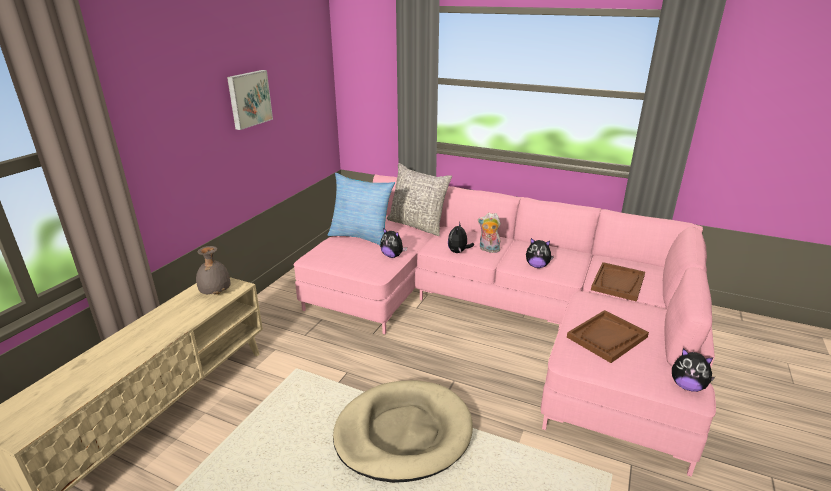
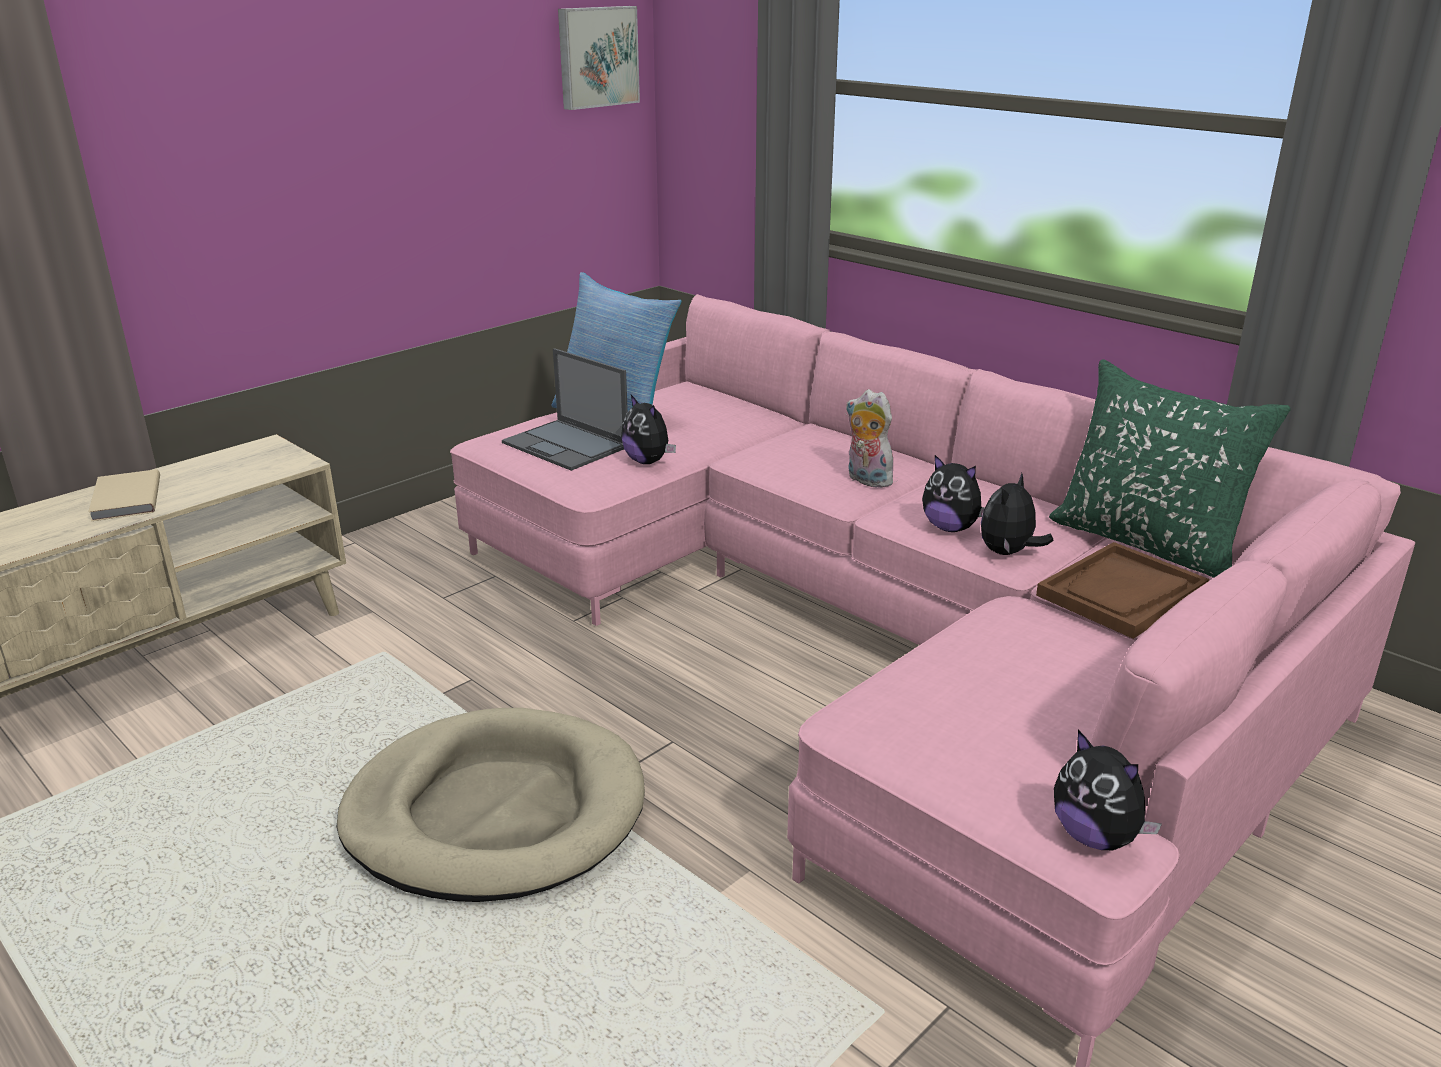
camera: 20 degrees right, 0 degrees up
grey vase [196,246,231,295] -> none
picture [227,70,273,130] -> picture moved to [558,6,640,110]
grey pillow [387,163,452,236] -> none
plush toy [448,221,474,253] -> plush toy moved to [981,473,1054,555]
brown tray [567,310,649,363] -> none
none -> beige book [88,469,160,521]
none -> laptop [502,348,628,471]
none -> green pillow [1049,359,1290,578]

